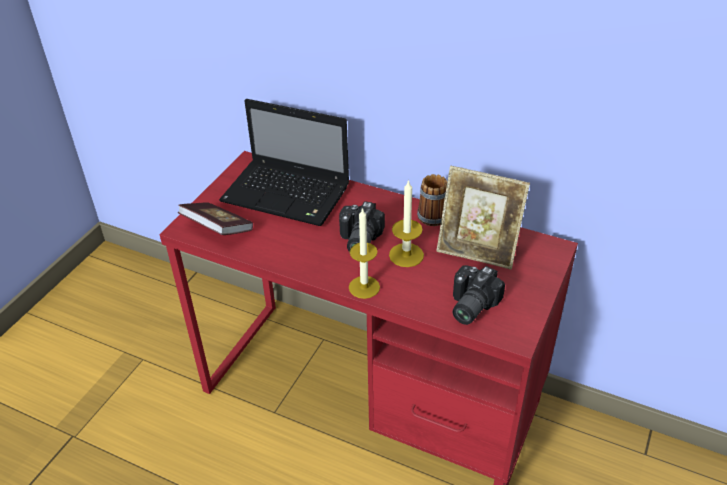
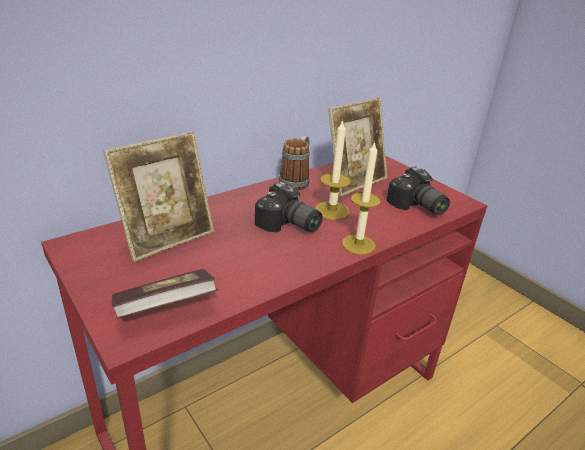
camera: 65 degrees left, 10 degrees down
laptop [219,99,350,226] -> picture frame [104,131,214,262]

